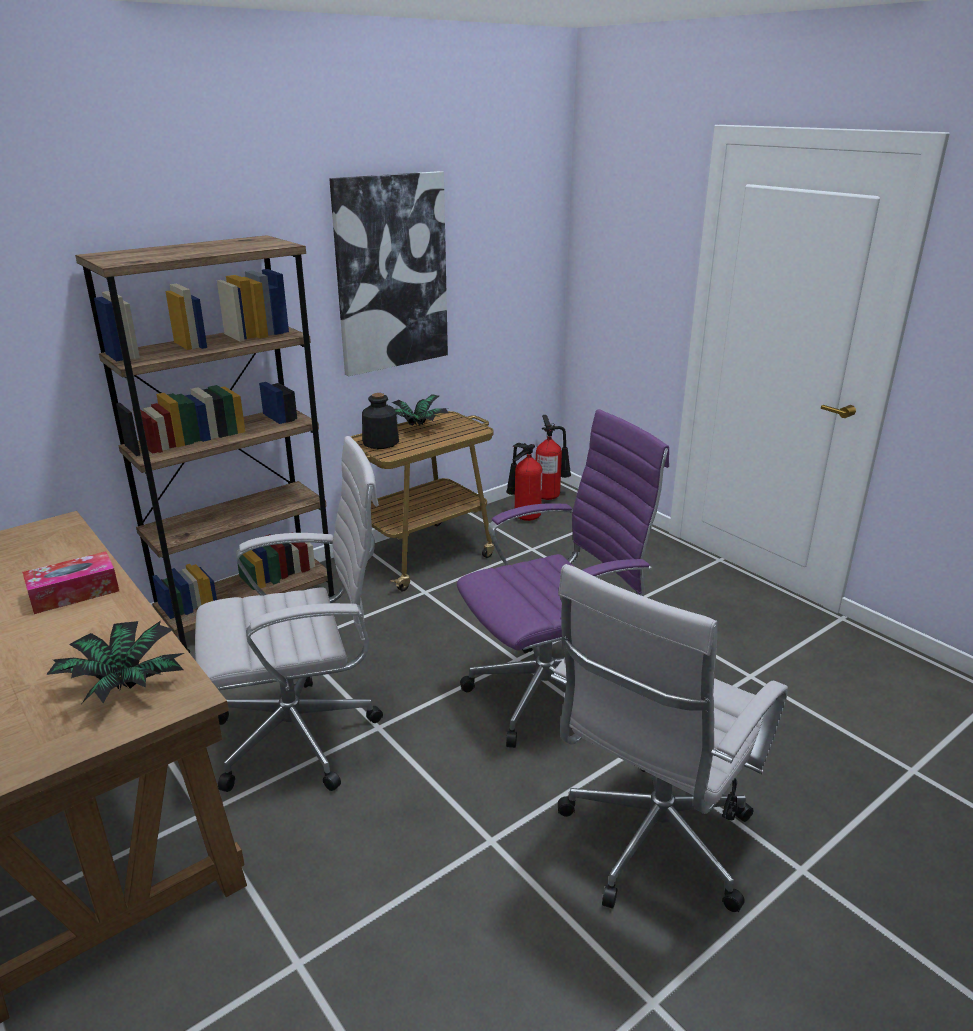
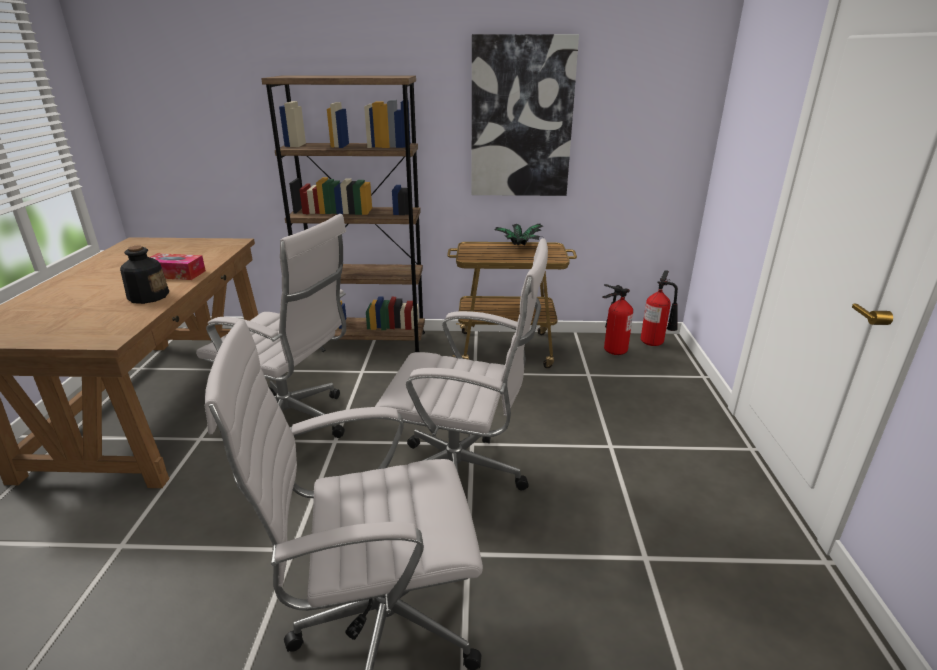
camera: 40 degrees right, 0 degrees up
potted plant [46,621,184,703] -> none
bottle [362,393,399,449] -> bottle moved to [120,245,169,304]
purple office chair [457,409,669,748] -> white office chair [375,238,548,490]

